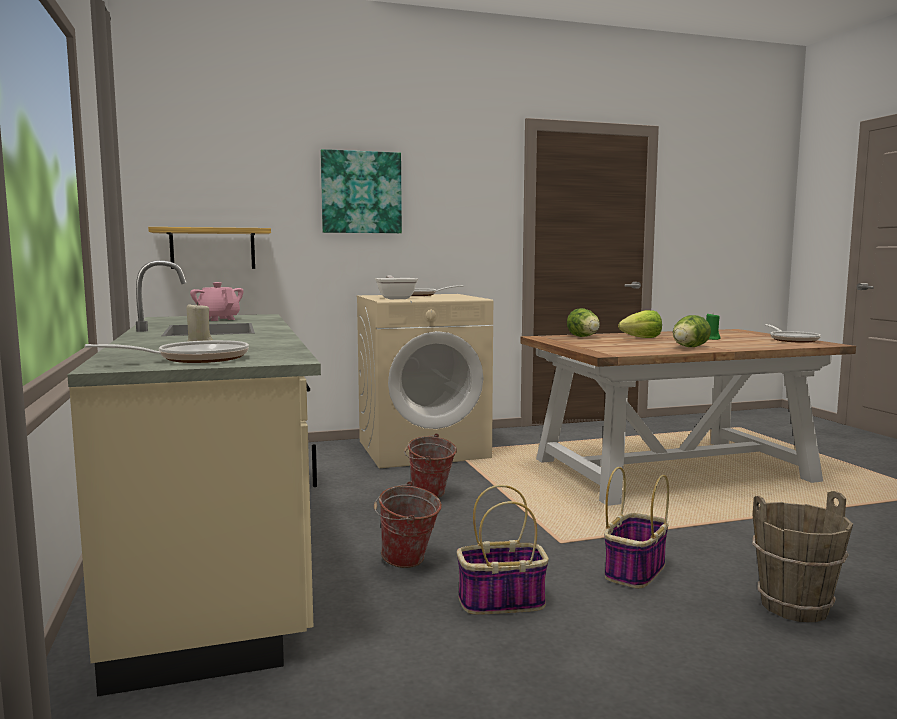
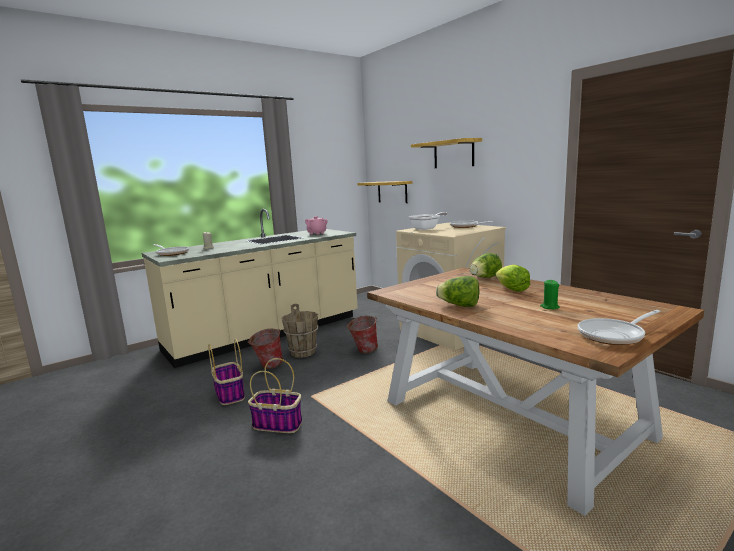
camera: 70 degrees right, 5 degrees up
picture [320,149,402,233] -> shelf [411,138,482,168]
brown bucket [752,491,853,622] -> brown bucket moved to [281,304,318,358]

